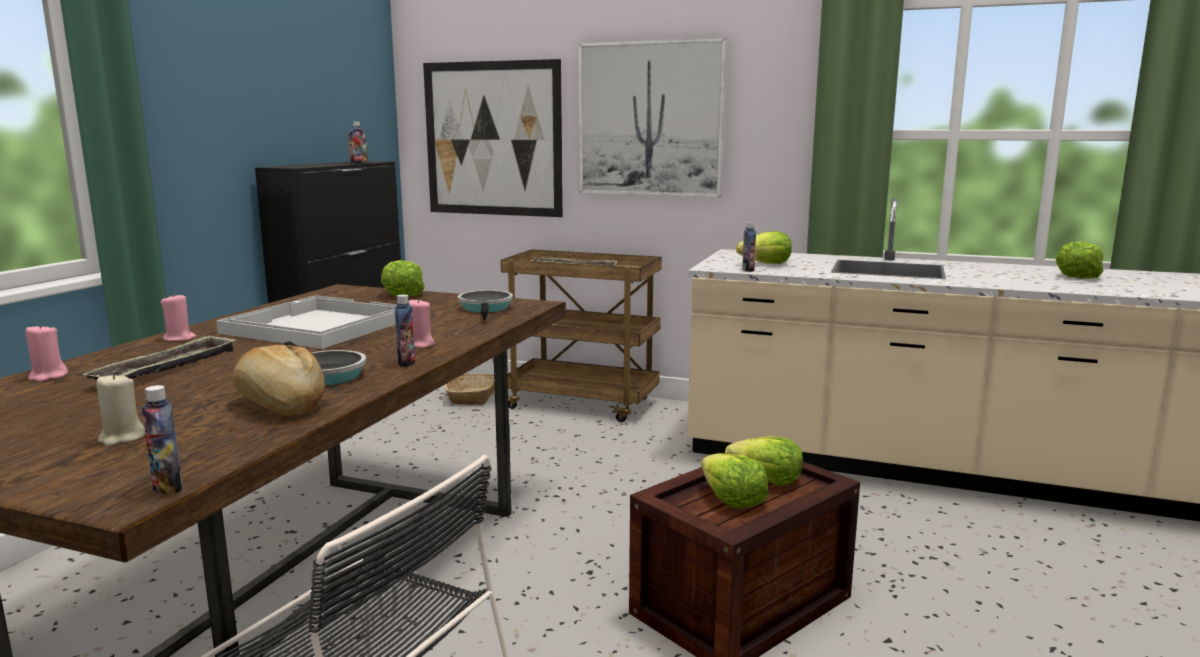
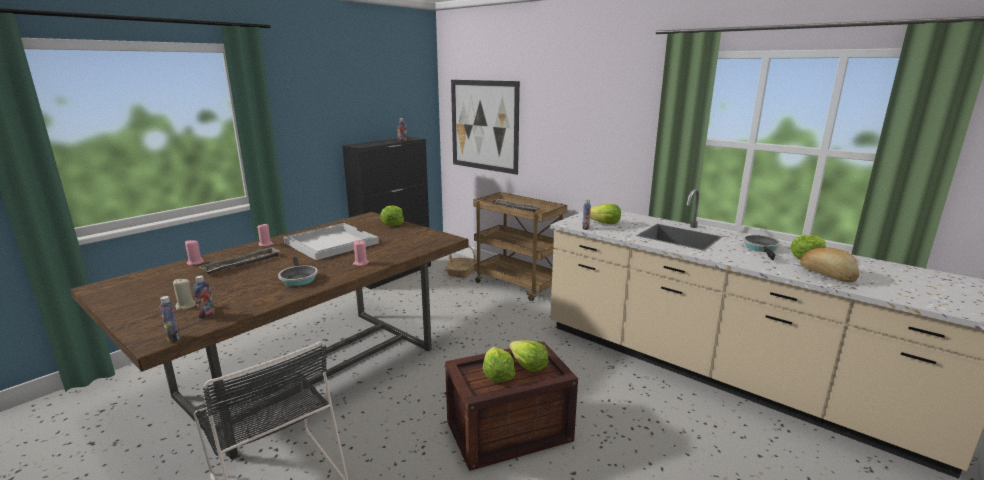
camera: 20 degrees right, 5 degrees up
bread [232,345,325,415] -> bread moved to [800,247,859,283]
bottle [395,295,415,367] -> bottle moved to [194,276,215,319]
frying pan [458,290,513,320] -> frying pan moved to [743,235,781,260]
picture [578,38,727,197] -> none

